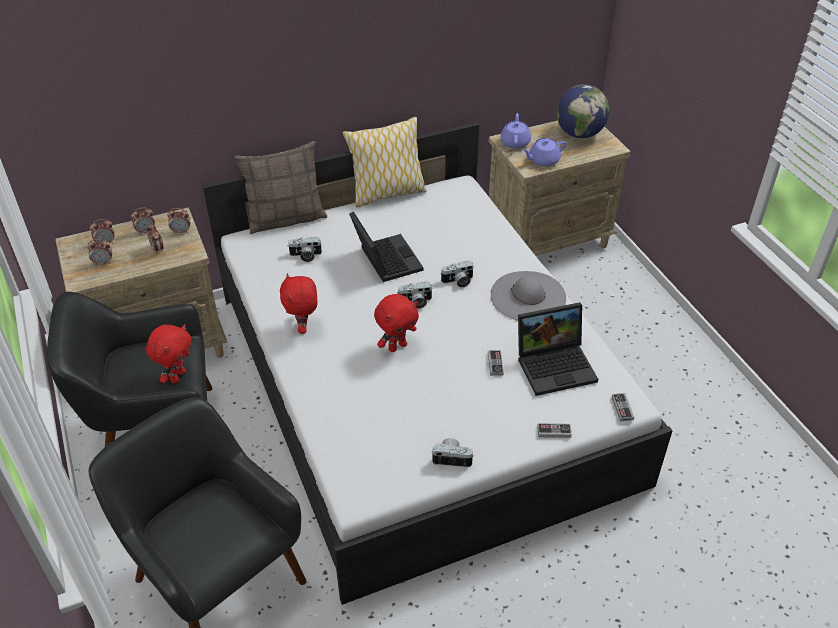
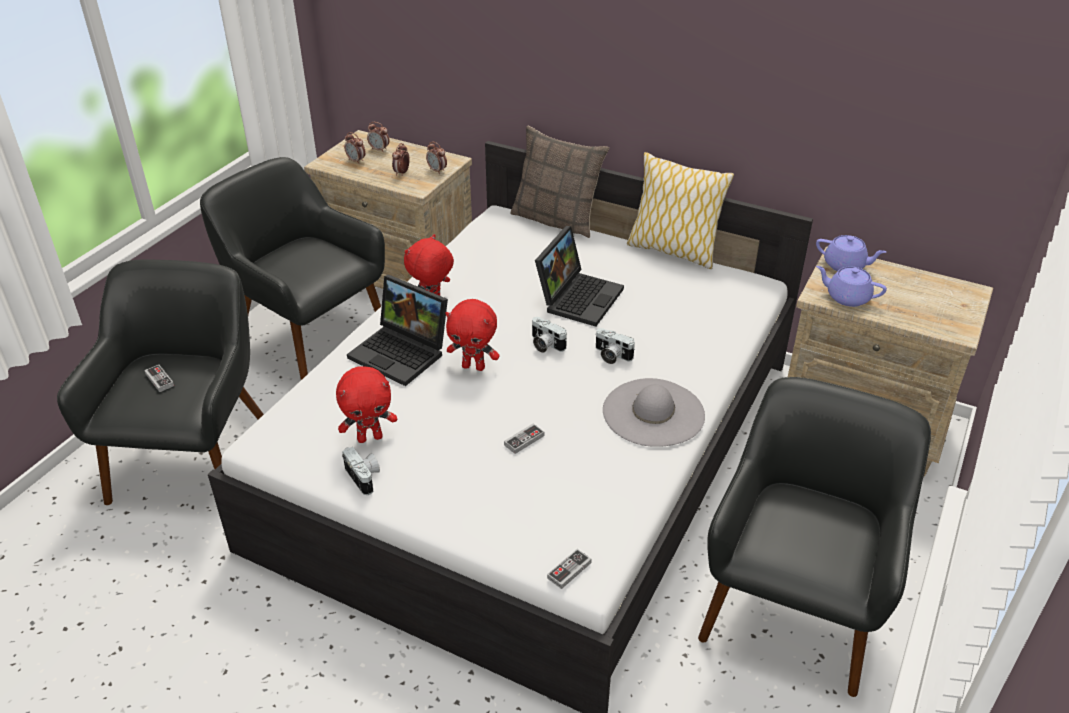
camera: 50 degrees right, 5 degrees down
alarm clock [131,207,155,235] -> none
red plush toy [146,324,192,383] -> red plush toy moved to [336,367,397,443]
camera [288,237,322,262] -> none
purple teapot [500,113,531,149] -> purple teapot turned 60 degrees clockwise [816,235,886,271]
laptop [518,302,598,396] -> laptop moved to [347,275,448,386]
game controller [537,423,572,438] -> game controller moved to [144,365,174,392]
globe [556,84,610,138] -> none
none -> black armchair [698,377,931,697]

